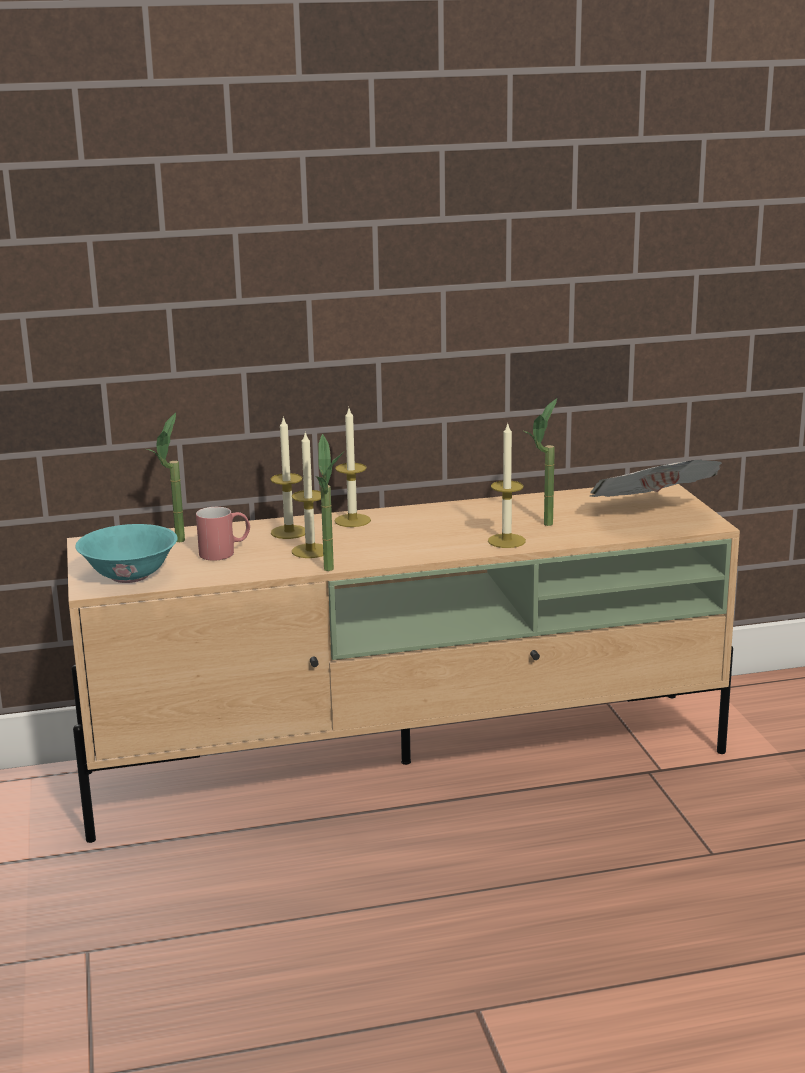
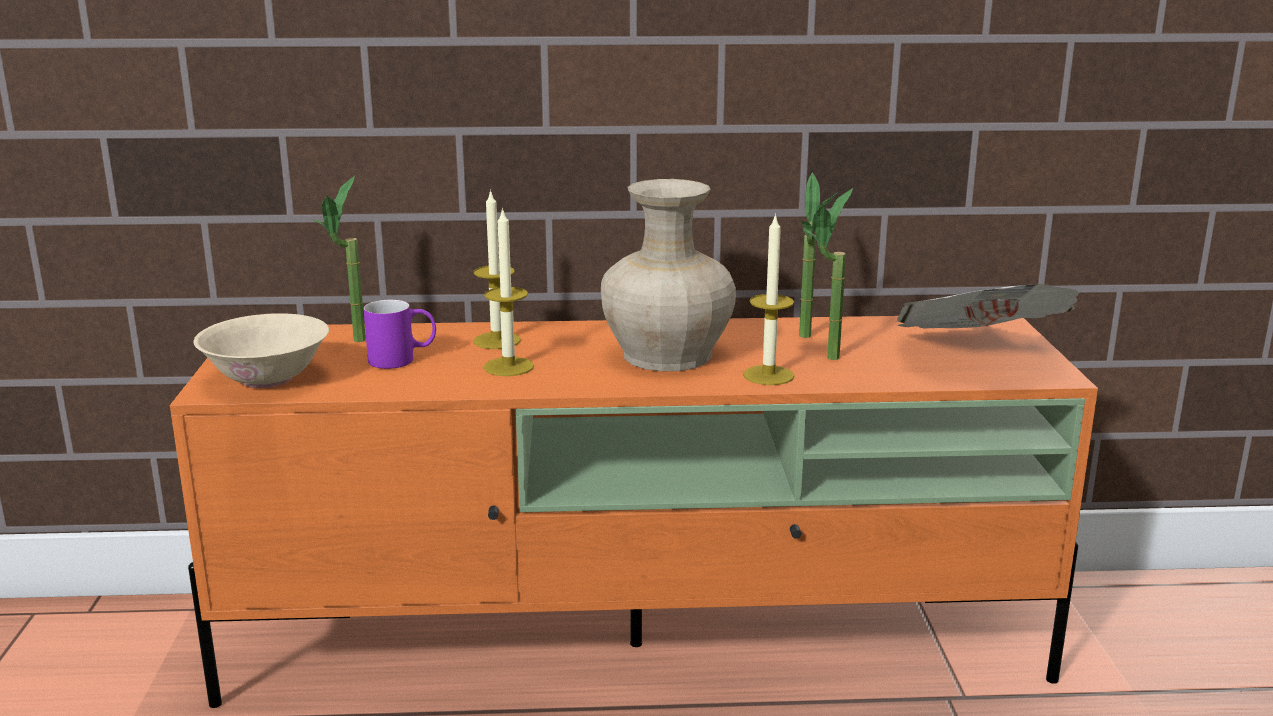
camera: 10 degrees right, 0 degrees up
beige tv stand [67,484,740,843] -> orange tv stand [170,316,1098,708]
turquoise bowl [75,524,178,583] -> beige bowl [193,313,329,388]
red mug [196,507,250,561] -> purple mug [363,300,436,369]
potted plant [316,434,344,571] -> potted plant moved to [799,172,838,338]
candle [335,408,371,527] -> none
none -> beige vase [601,179,736,371]

